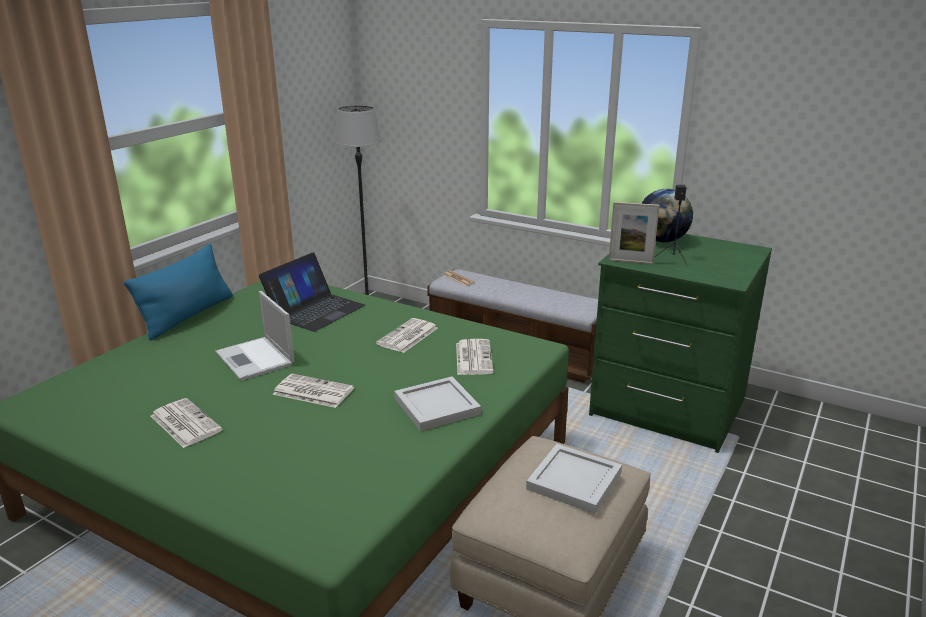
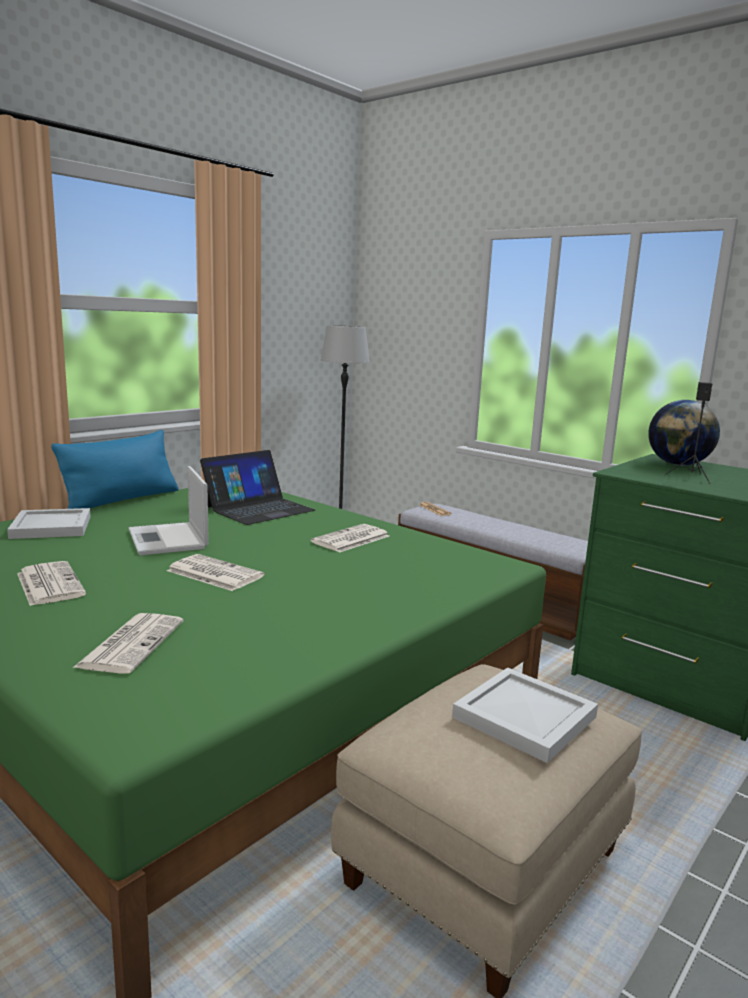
camera: 10 degrees right, 10 degrees down
white tray [394,377,481,431] -> white tray moved to [7,508,91,539]
newspaper [456,339,494,375] -> newspaper moved to [73,613,183,674]
picture frame [609,202,660,264] -> none

